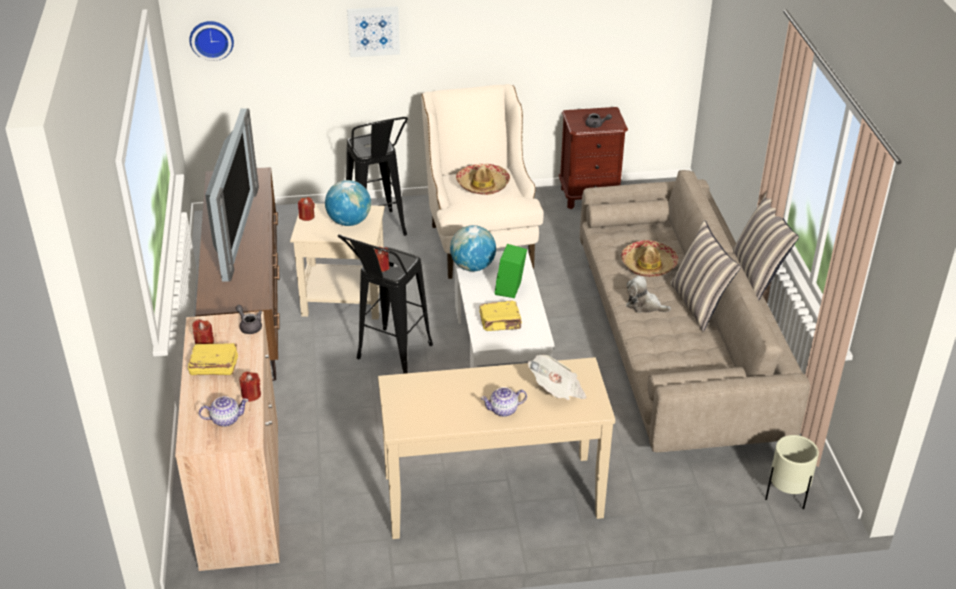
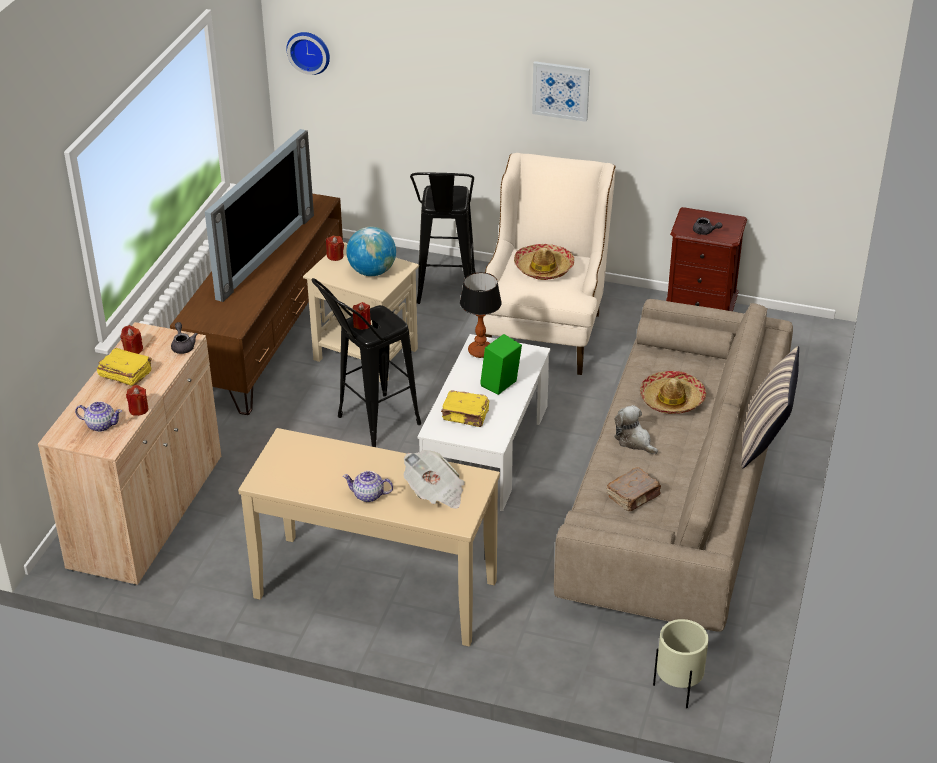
camera: 25 degrees right, 0 degrees up
picture [347,6,400,57] -> picture moved to [532,61,590,122]
globe [450,225,496,271] -> table lamp [460,272,502,358]
pillow [670,220,741,332] -> none
none -> brown book [607,467,661,511]

